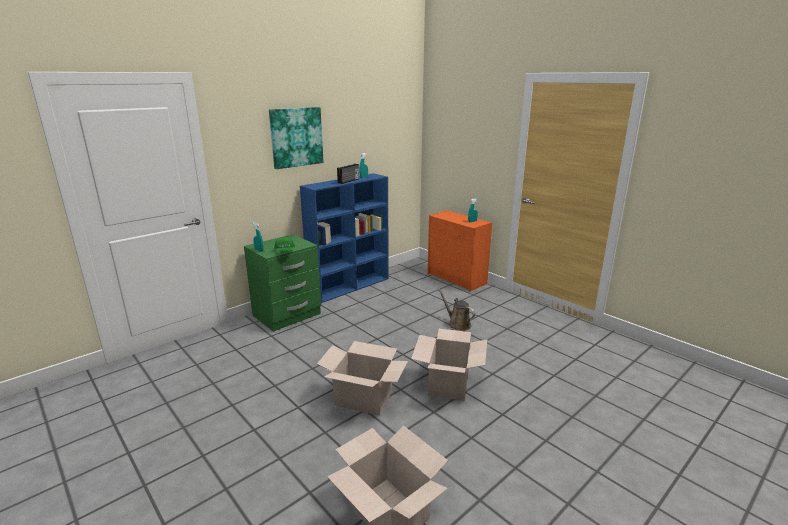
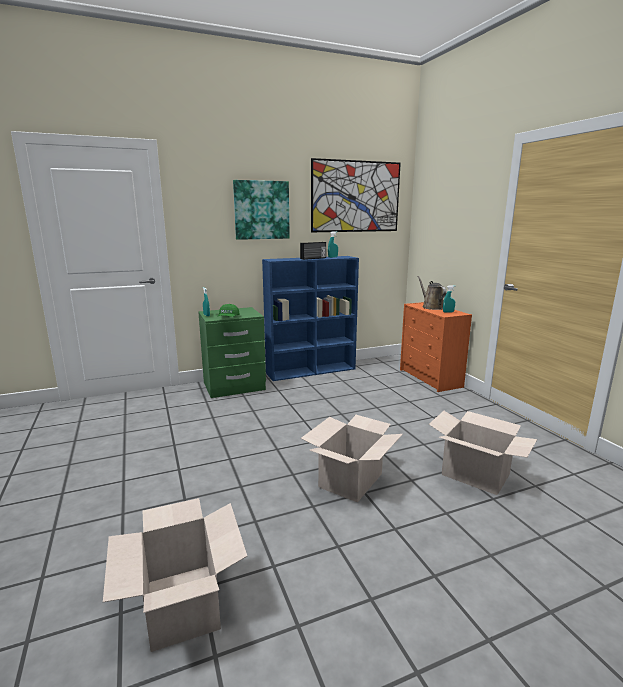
camera: 20 degrees right, 5 degrees down
cardboard box [317,341,408,416] -> cardboard box moved to [429,411,537,495]
brown watering can [438,288,476,331] -> brown watering can moved to [417,276,447,310]
none -> picture [311,158,401,232]

